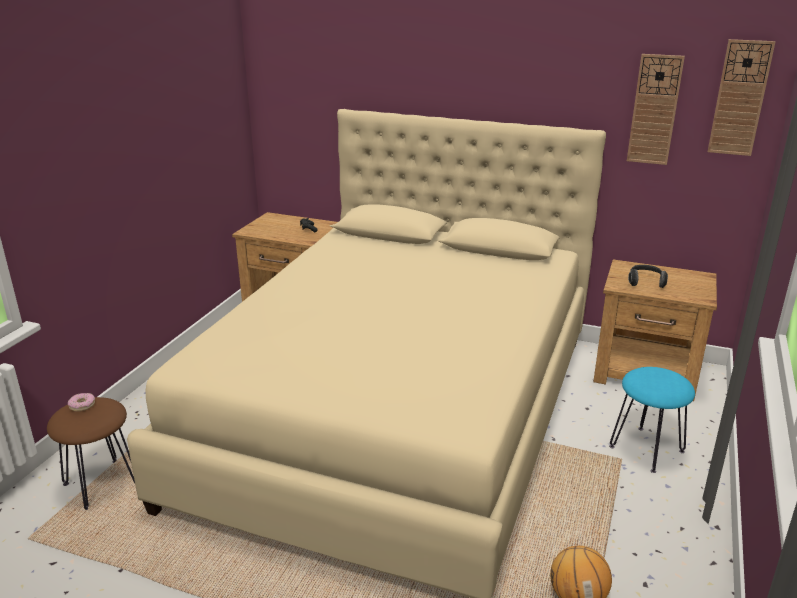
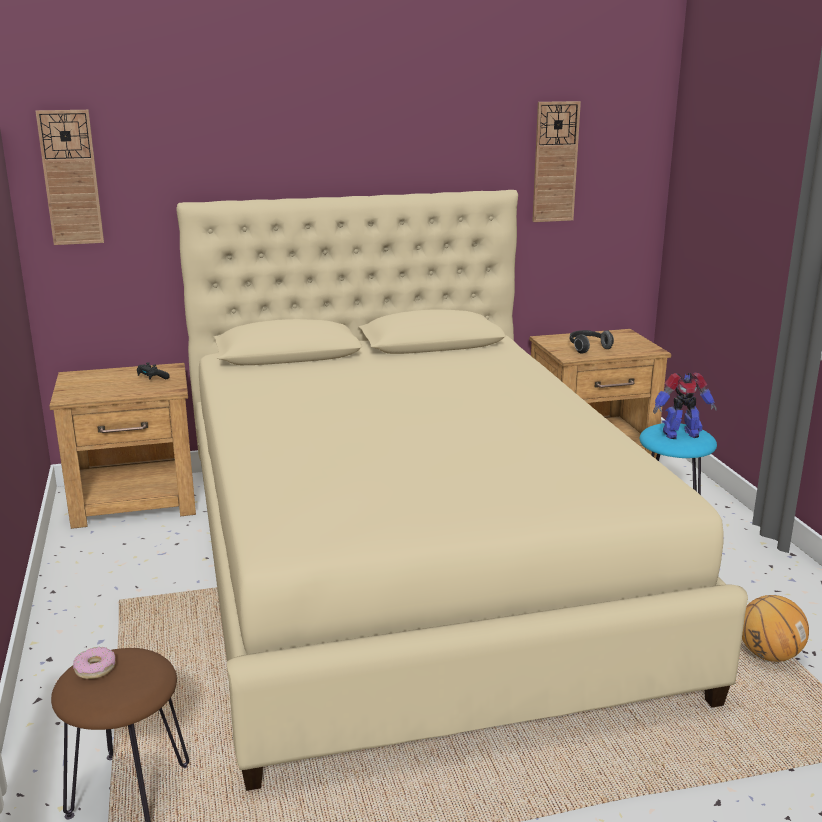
camera: 35 degrees left, 5 degrees down
wall clock [708,39,775,156] -> wall clock moved to [36,110,104,245]
none -> toy robot [653,373,716,439]

